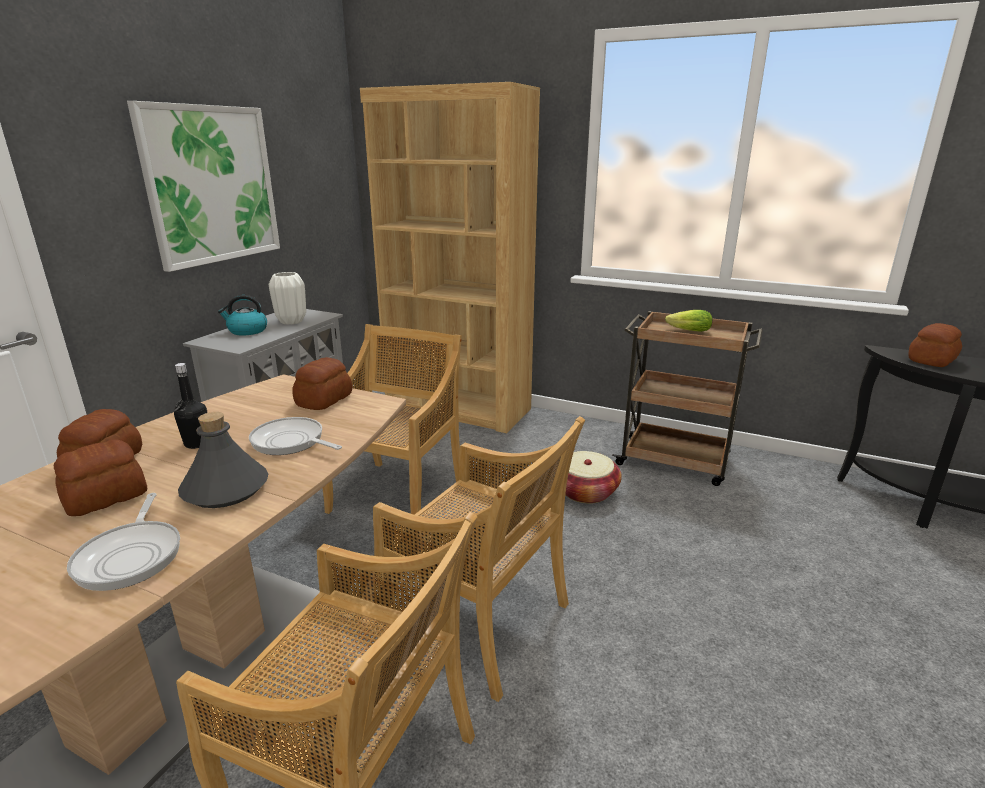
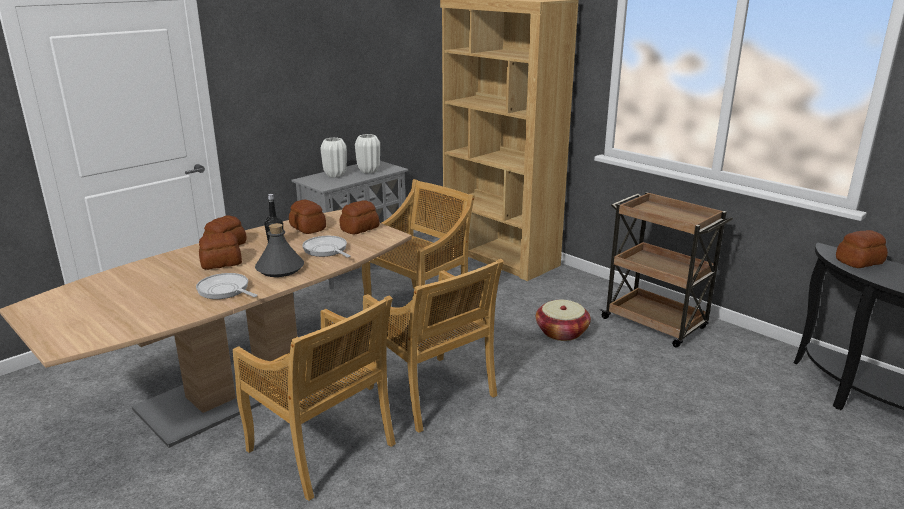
camera: 20 degrees right, 0 degrees up
frying pan [67,493,180,591] -> frying pan turned 120 degrees clockwise [196,273,258,299]
picture [127,101,280,272] -> none
kettle [218,295,267,336] -> white vase [321,137,347,178]
lettuce [665,310,712,332] -> none
none -> bread [289,200,326,234]

